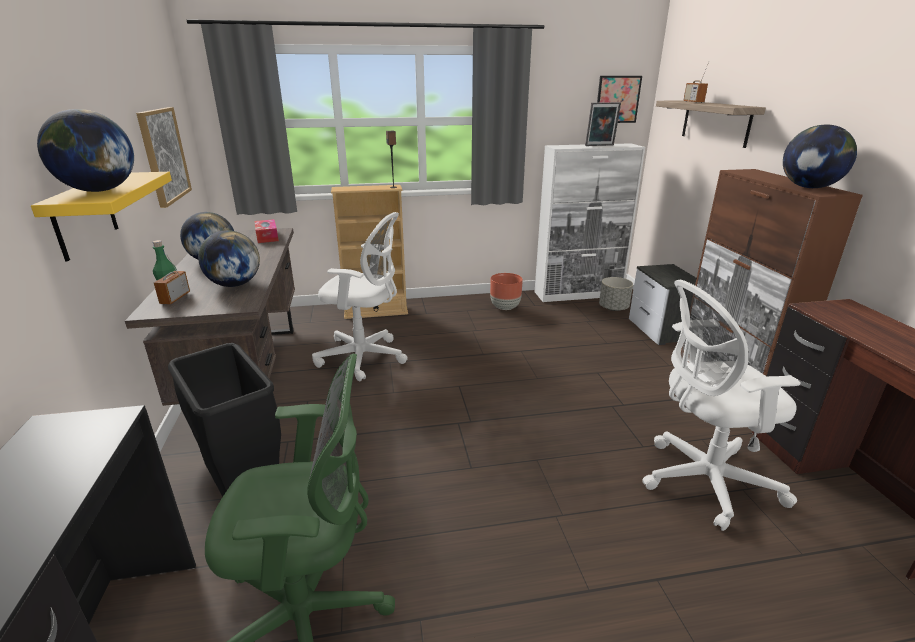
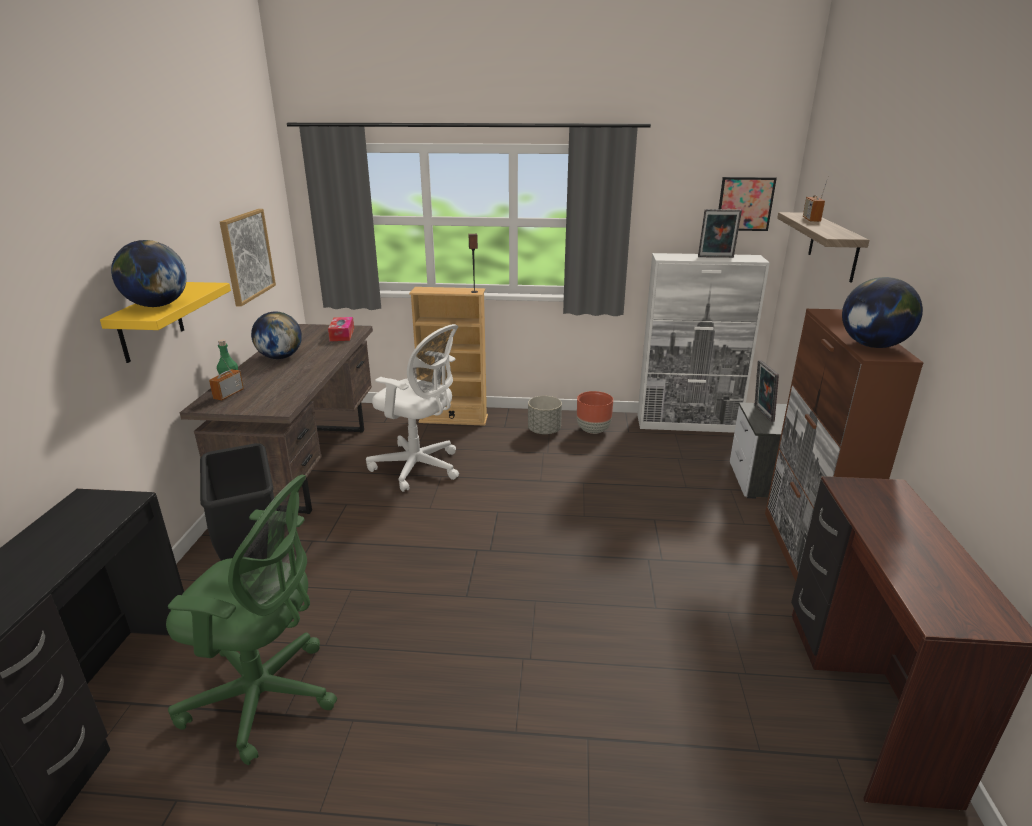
camera: 15 degrees right, 0 degrees up
globe [198,230,260,287] -> none
grey planter [599,277,633,311] -> grey planter moved to [528,396,562,435]
white office chair [642,280,800,531] -> none
none -> picture frame [754,360,779,422]

